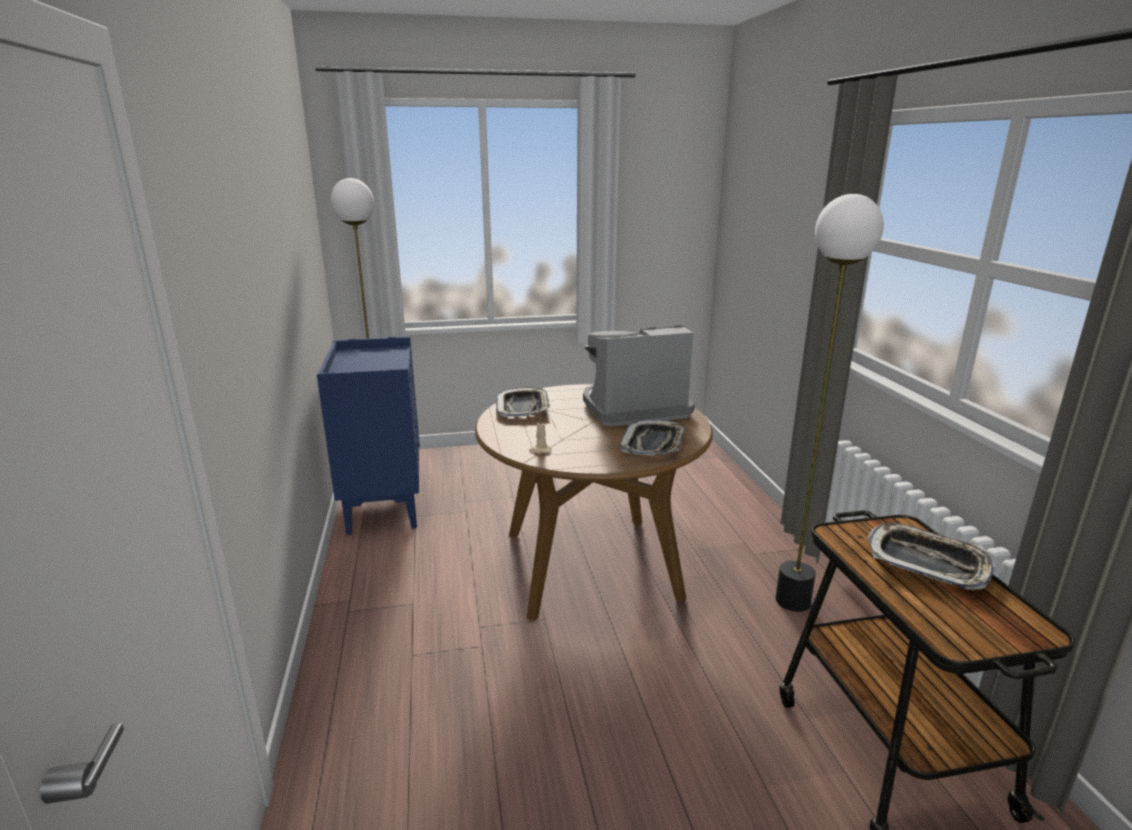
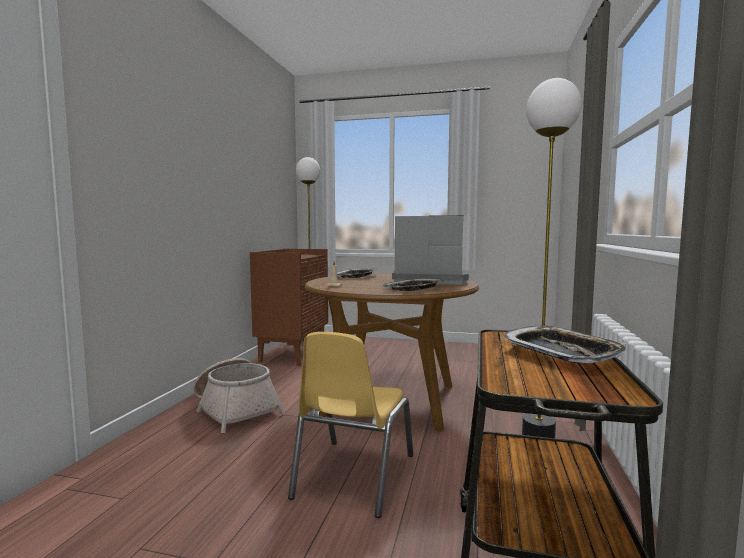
camera: 25 degrees right, 15 degrees down
blue cabinet [317,336,420,535] -> brown cabinet [250,249,328,366]
none -> basket [194,358,285,433]
none -> yellow chair [288,332,413,518]

